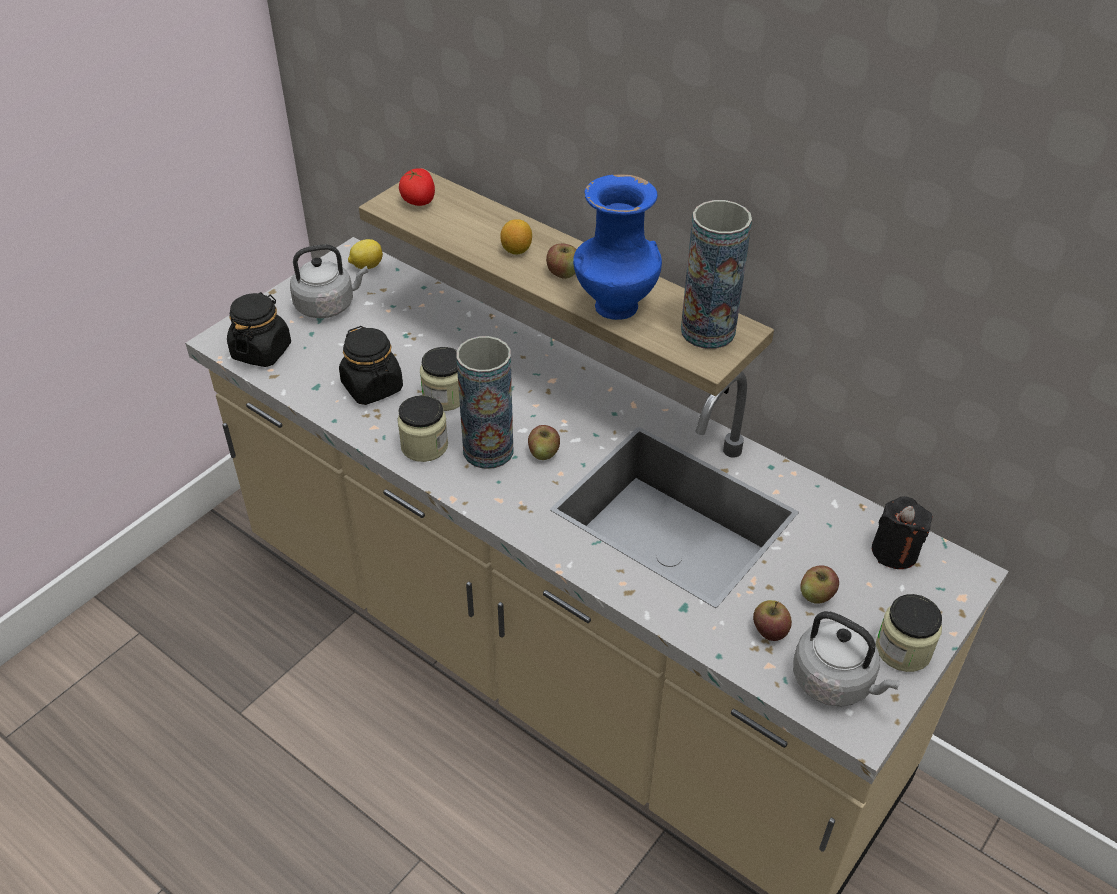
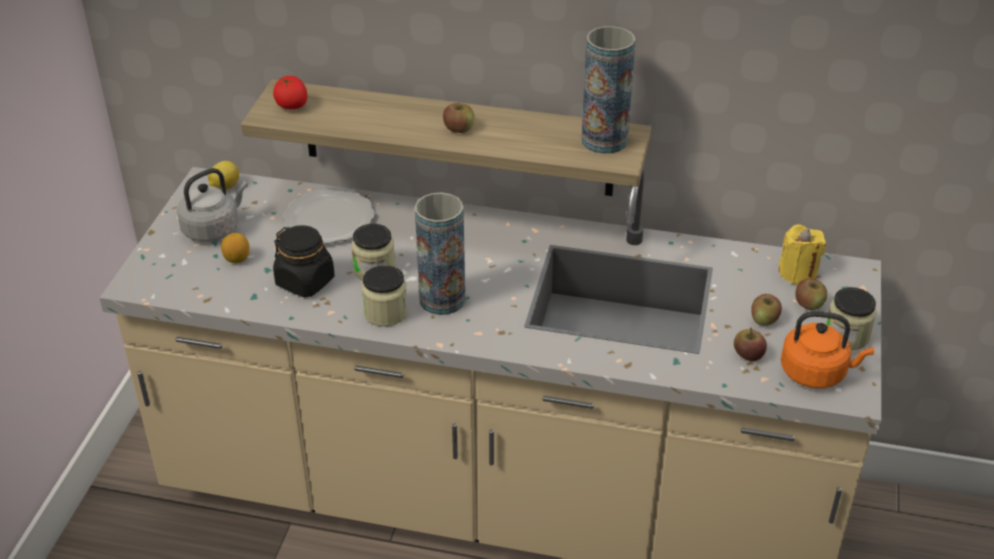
camera: 25 degrees left, 5 degrees down
black jar [227,292,291,367] -> none
lemon [500,219,532,255] -> lemon moved to [221,233,250,263]
apple [528,425,560,460] -> apple moved to [795,279,827,311]
blue vase [573,174,662,320] -> none
grey kettle [793,611,900,707] -> orange kettle [781,311,874,388]
black candle [872,496,932,569] -> yellow candle [779,225,826,284]
none -> plate [283,188,375,244]

